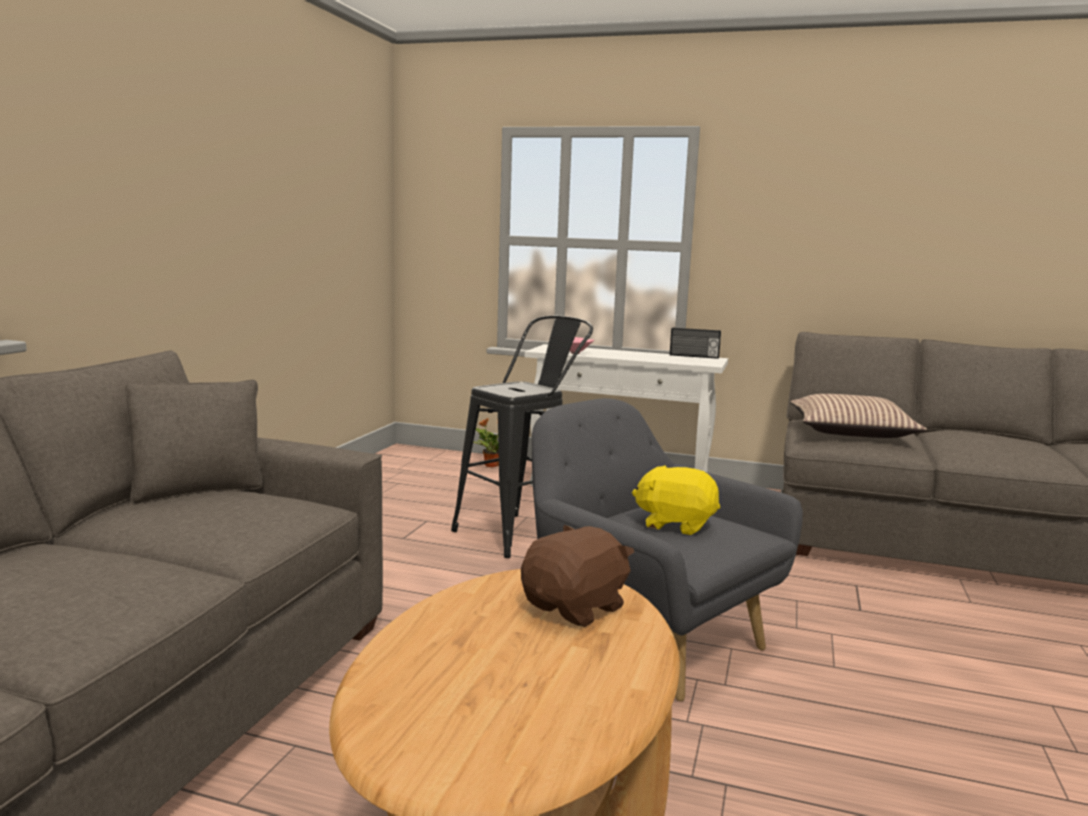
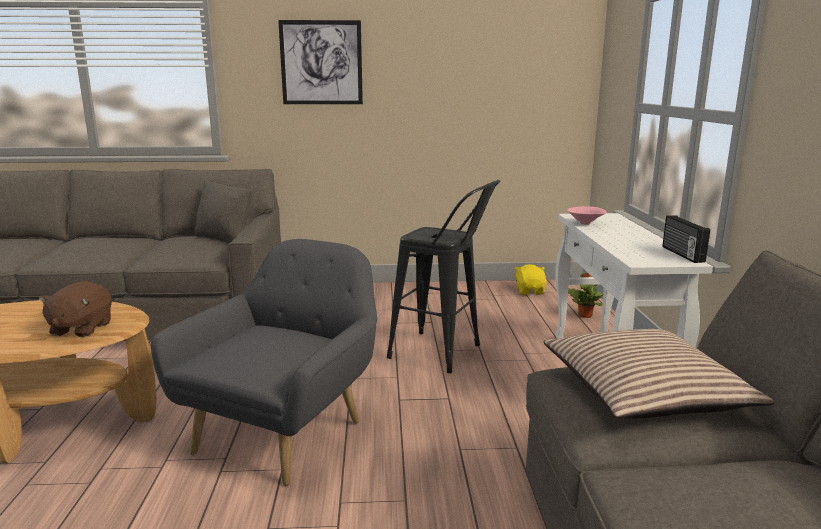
camera: 70 degrees right, 5 degrees up
brown plush toy [521,525,634,627] -> brown plush toy turned 75 degrees clockwise [39,281,112,337]
yellow plush toy [632,465,720,535] -> yellow plush toy moved to [515,264,547,295]
none -> picture [278,20,363,104]

